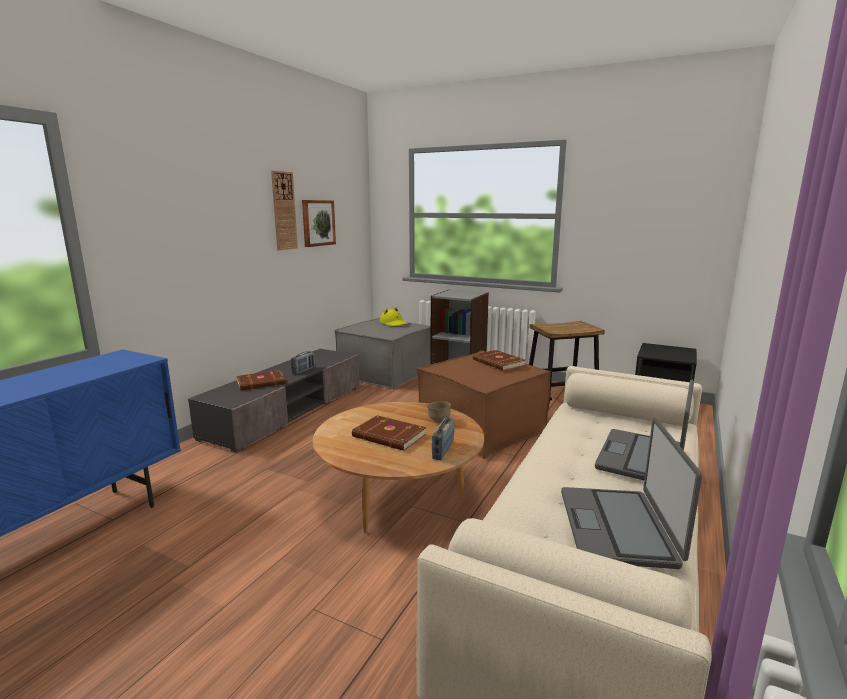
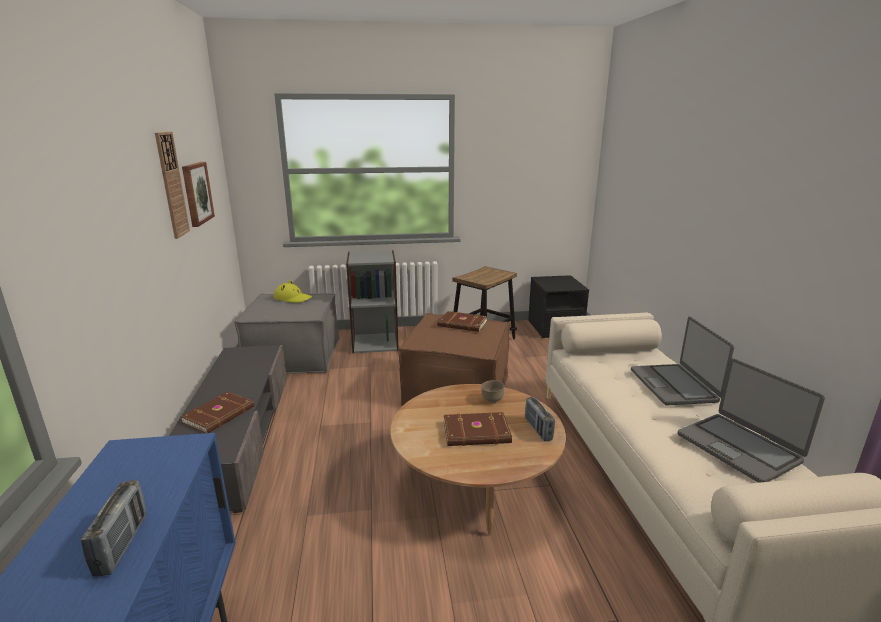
camera: 35 degrees left, 5 degrees up
radio [291,351,315,374] -> radio moved to [81,480,147,576]

